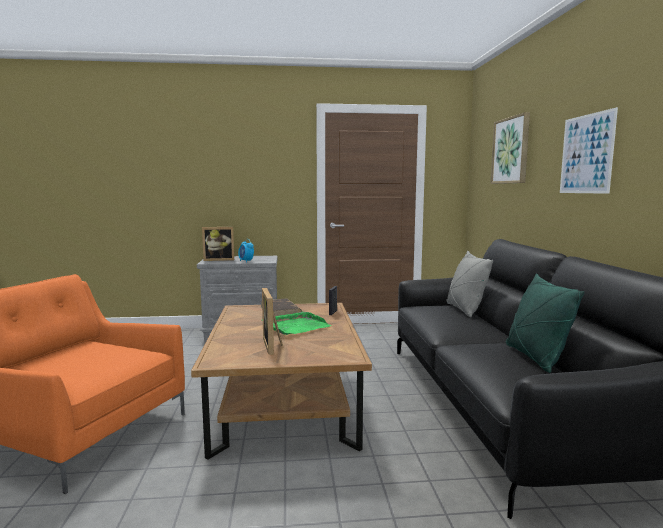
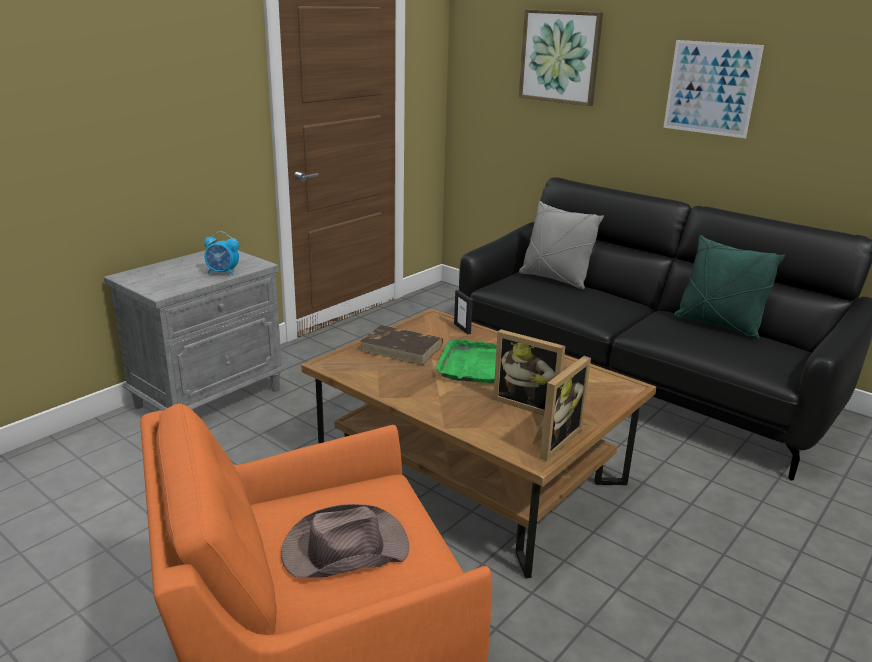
camera: 45 degrees left, 15 degrees up
picture frame [202,227,234,261] -> picture frame moved to [533,356,591,461]
none -> brown hat [281,504,409,578]

